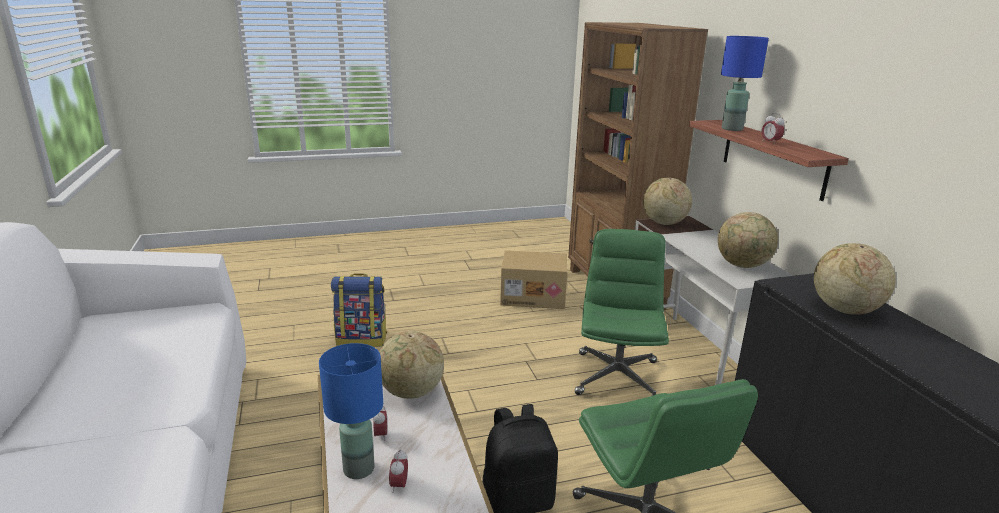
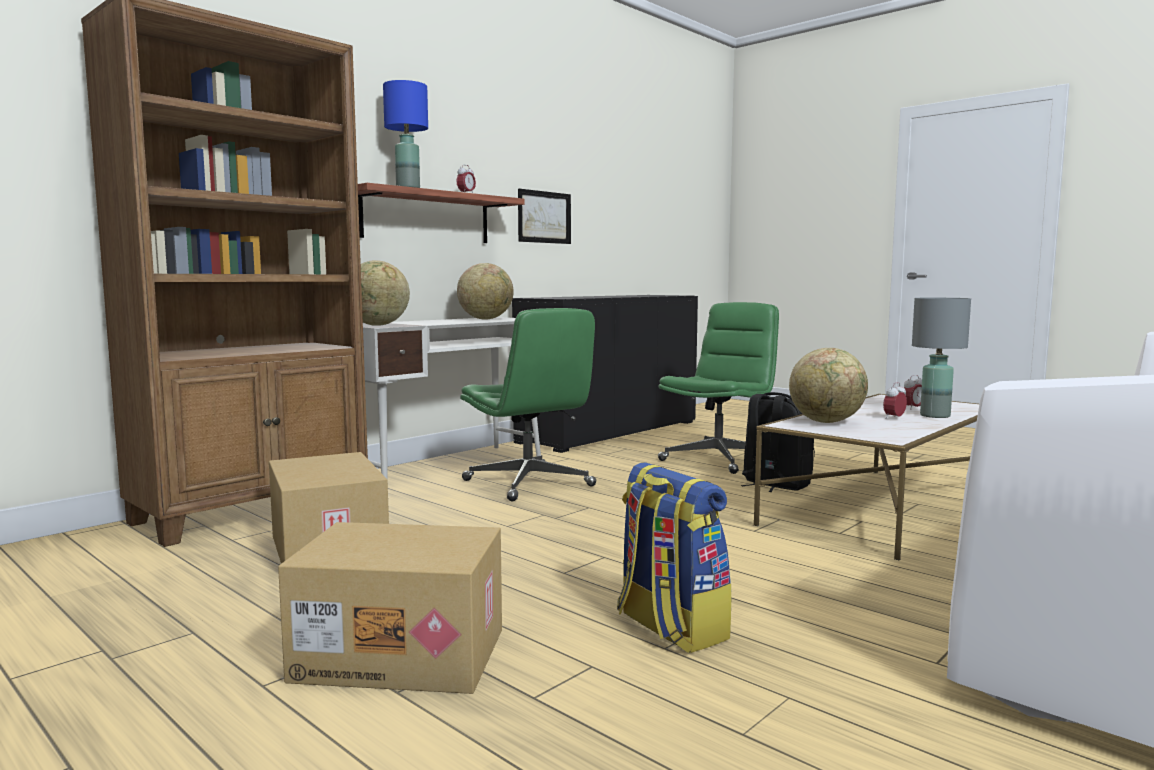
camera: 120 degrees left, 15 degrees down
blue table lamp [319,343,383,479] -> grey table lamp [912,298,971,418]
green office chair [575,229,669,396] -> green office chair turned 105 degrees counterclockwise [460,308,596,501]
globe [814,243,896,315] -> none
none -> cardboard box [278,522,502,694]
none -> picture [518,189,571,244]

